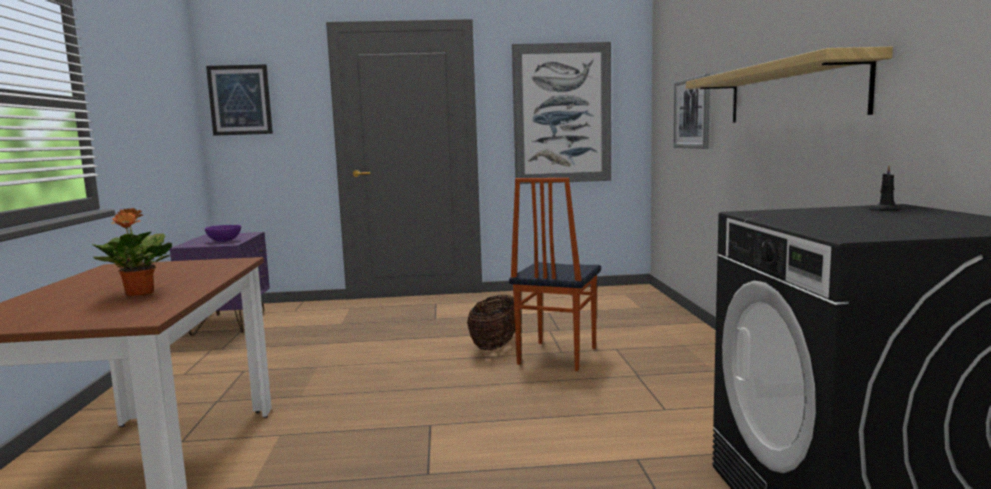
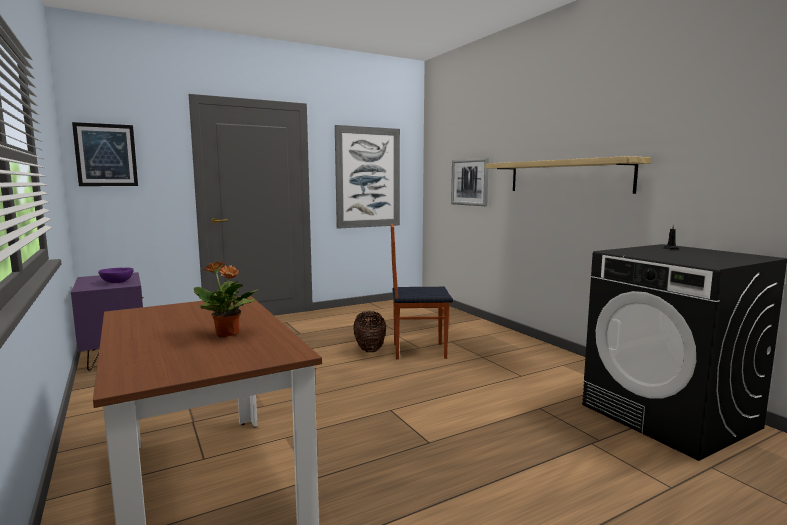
camera: 25 degrees left, 0 degrees up
chair [509,178,601,371] -> chair turned 90 degrees clockwise [391,224,453,360]

